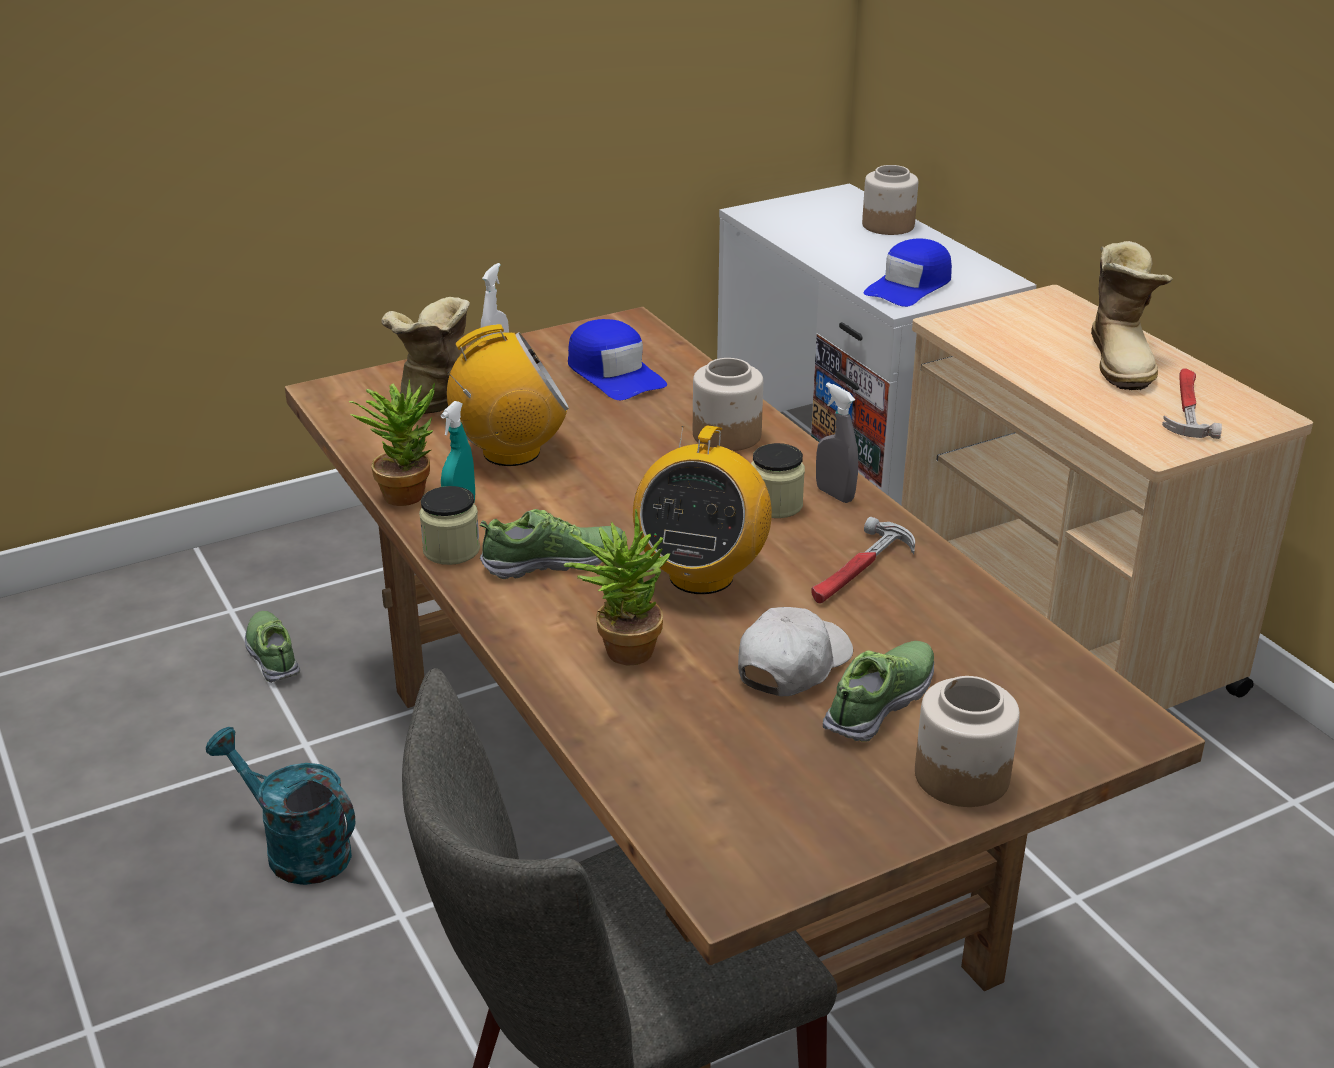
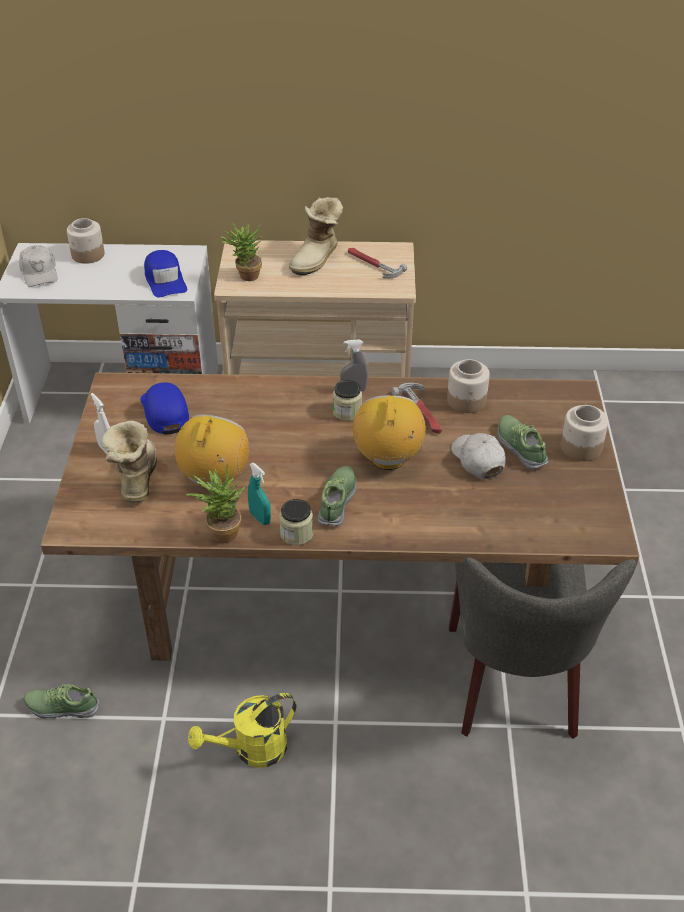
camera: 60 degrees left, 10 degrees up
turquoise watering can [206,727,355,885] -> yellow watering can [188,693,296,768]
potted plant [564,509,671,665] -> potted plant moved to [221,221,262,281]
blue cap [568,319,667,400] -> blue cap turned 105 degrees counterclockwise [140,382,189,434]
radio [633,426,772,594] -> radio turned 135 degrees counterclockwise [353,395,426,470]
jar [693,358,763,451] -> jar moved to [447,359,490,413]
boot [1091,241,1172,390] -> boot turned 90 degrees clockwise [289,197,343,276]
none -> white cap [19,245,58,287]

